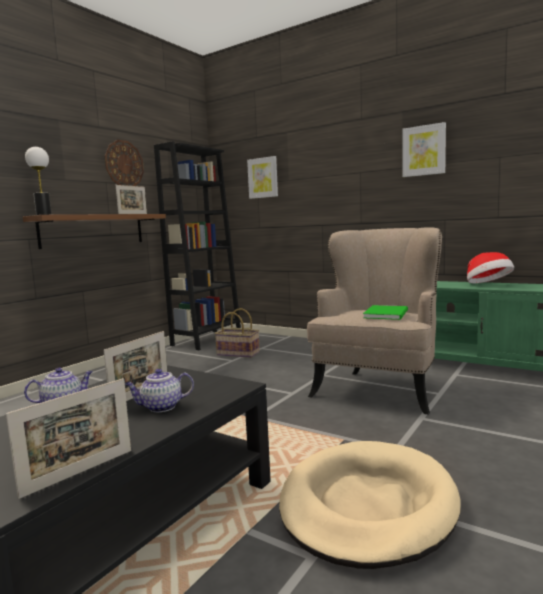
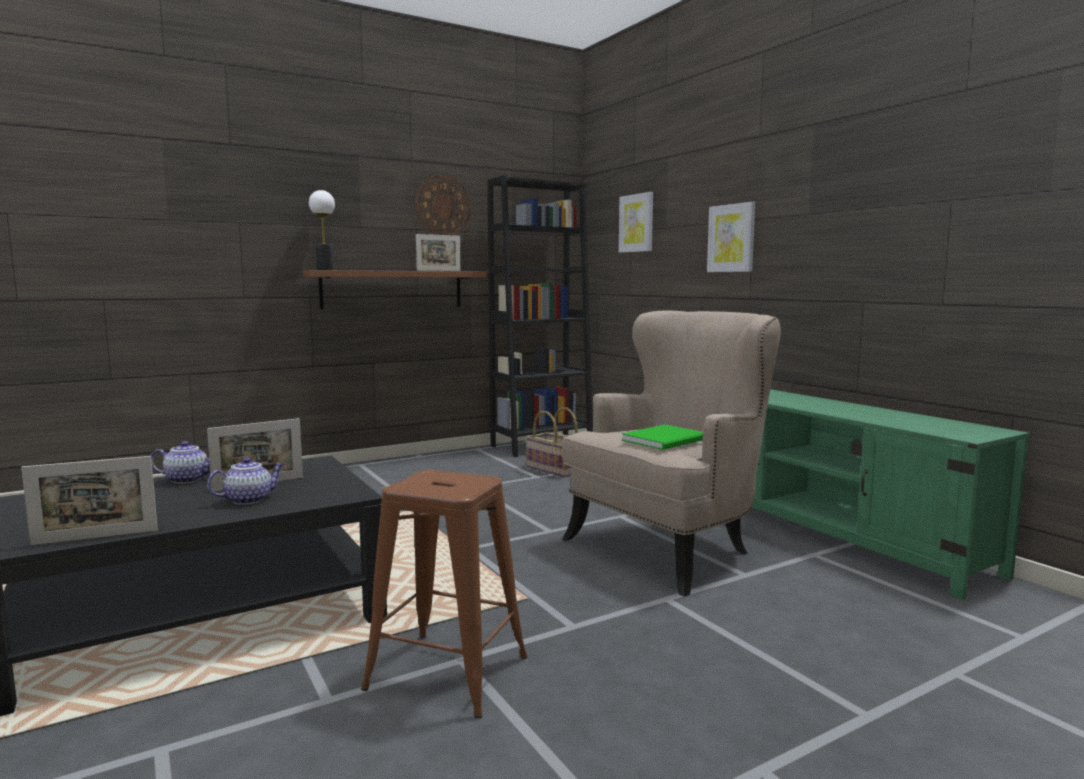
camera: 25 degrees right, 0 degrees up
teapot [125,369,194,413] -> teapot turned 135 degrees clockwise [207,457,284,505]
beige dog bed [279,441,461,569] -> brown stool [361,470,528,719]
picture [403,122,446,177] -> picture moved to [707,202,755,272]
hat [467,252,514,283] -> none

